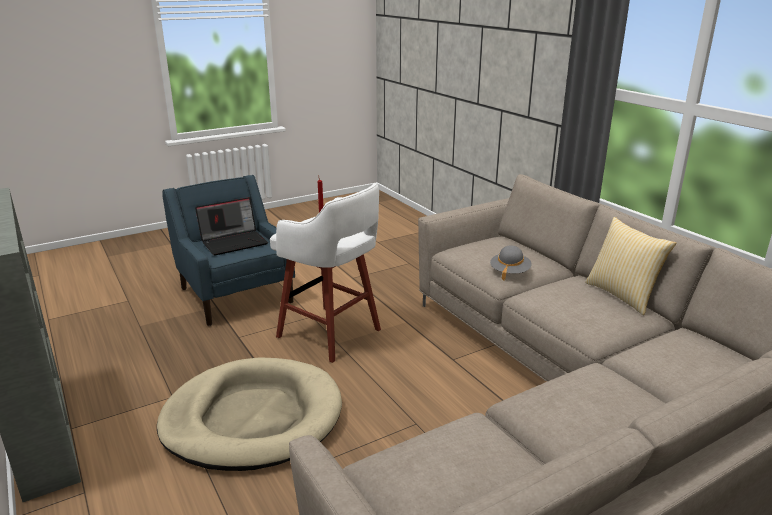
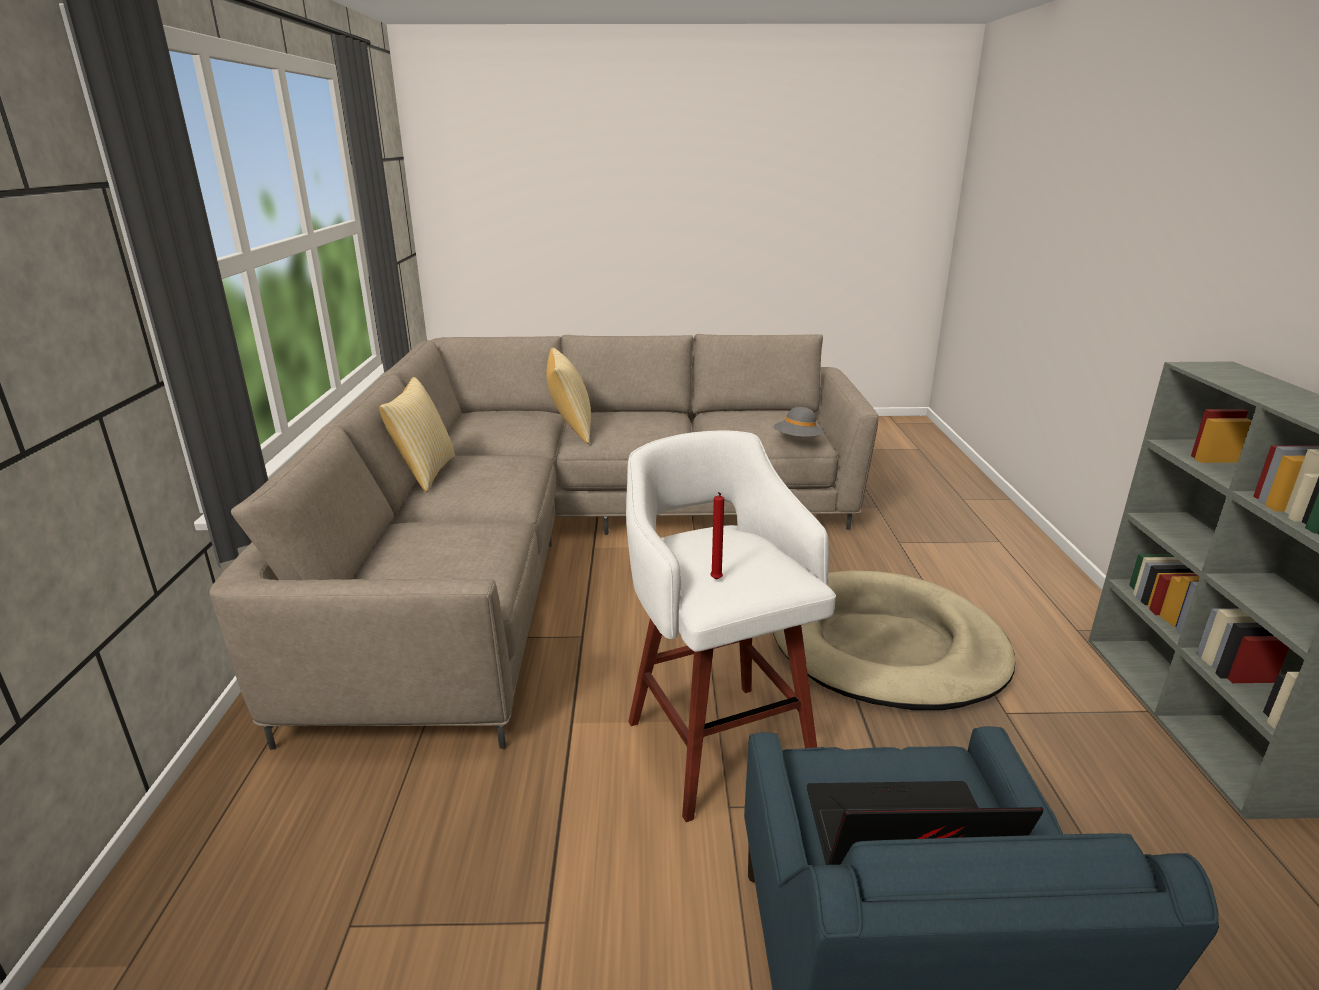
camera: 150 degrees left, 0 degrees up
grey hat [490,246,532,280] -> grey hat moved to [773,407,824,437]
none -> pillow [546,348,591,444]

